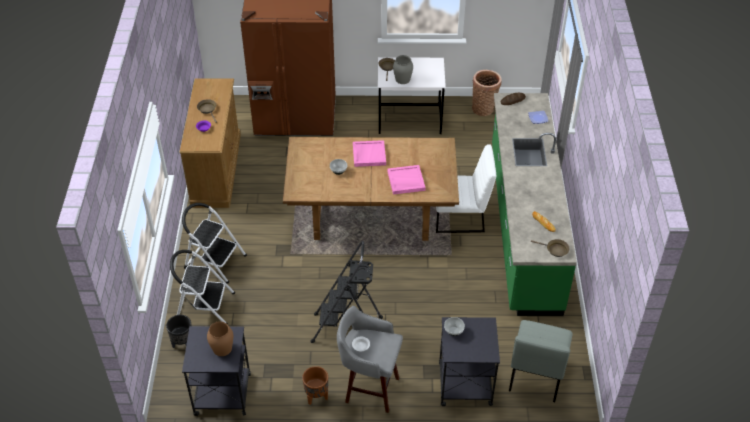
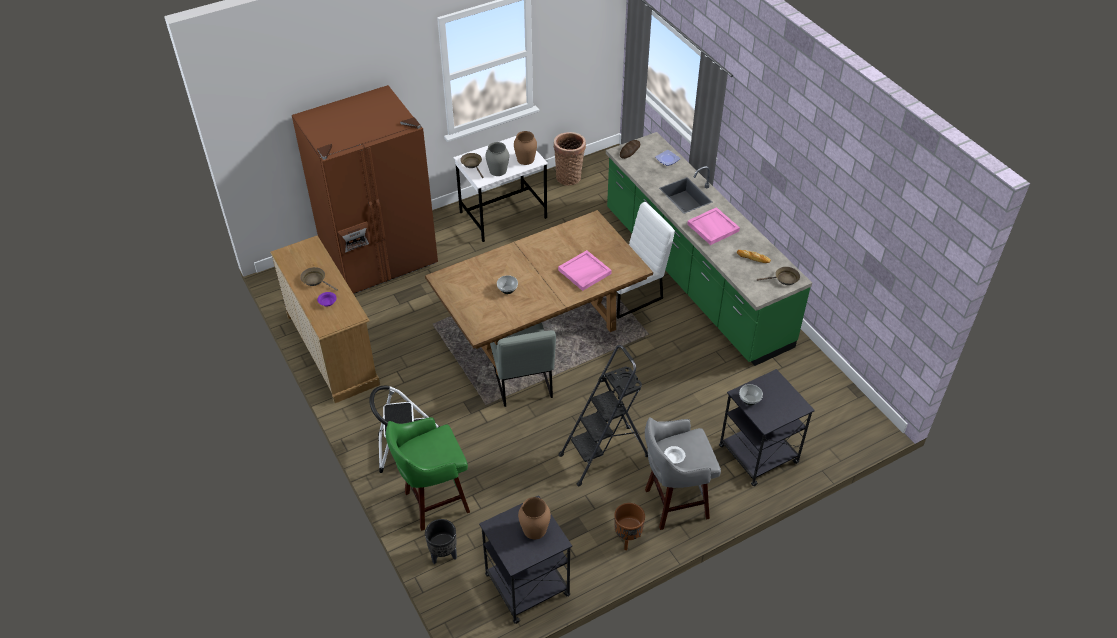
camera: 30 degrees left, 0 degrees up
step ladder [170,250,235,324] -> green stool [386,417,470,531]
pink tray [353,140,386,167] -> pink tray moved to [687,207,740,245]
grey chair [509,320,573,402] -> grey chair moved to [490,323,556,407]
none -> brown vase [514,131,537,165]

